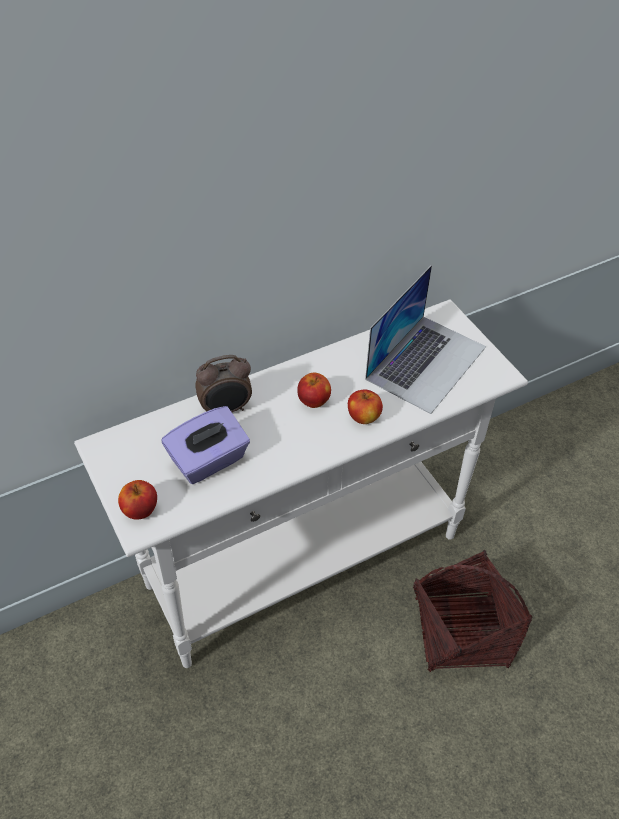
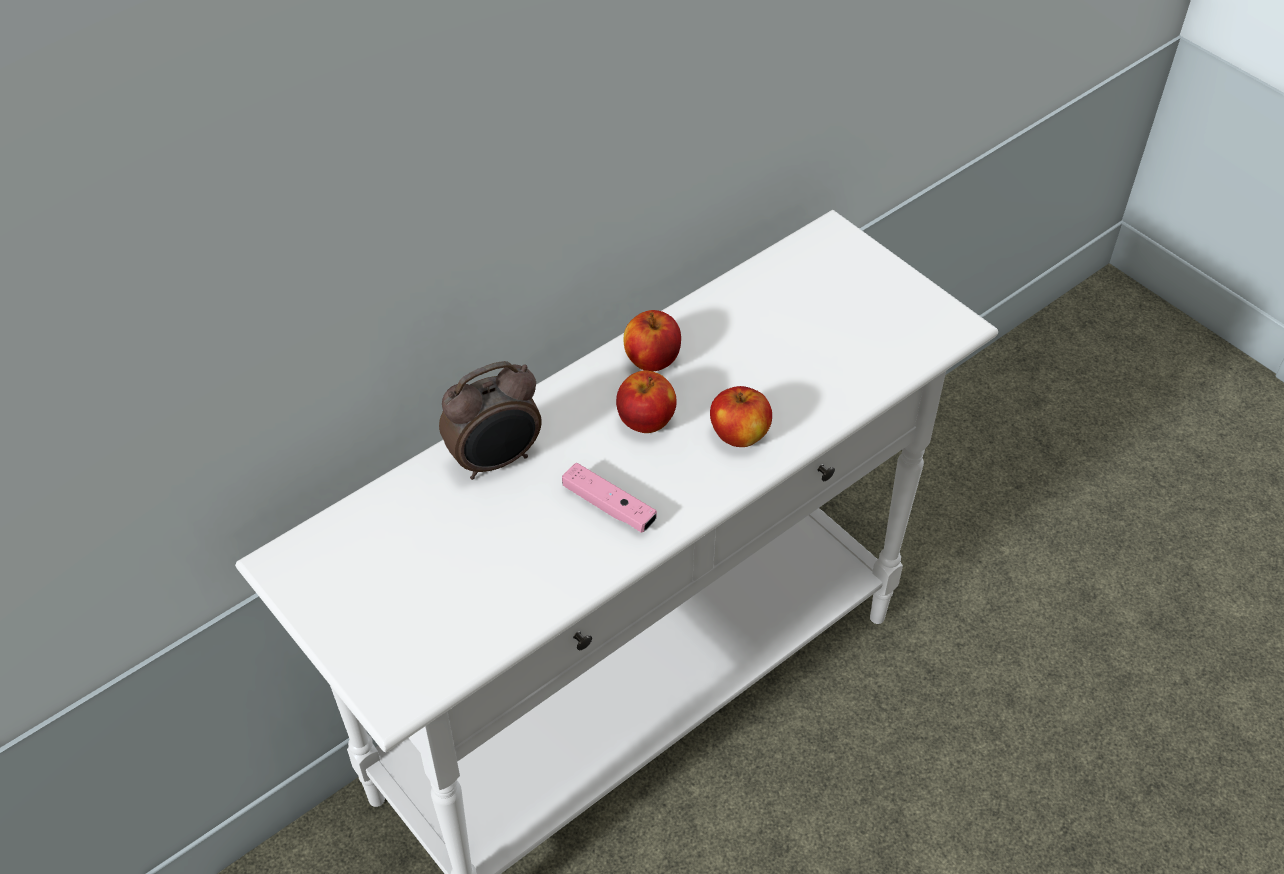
camera: 10 degrees left, 0 degrees up
apple [118,480,157,520] -> apple moved to [624,310,681,371]
purple tissue box [162,406,250,484] -> none
laptop [365,265,486,414] -> none
basket [413,550,532,672] -> none
none -> pink game controller [562,463,657,533]

